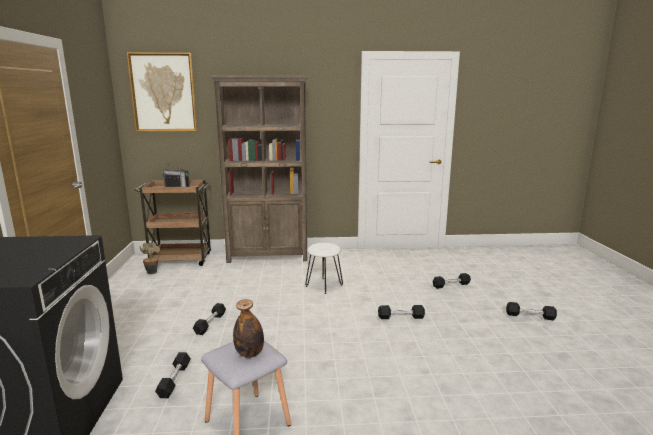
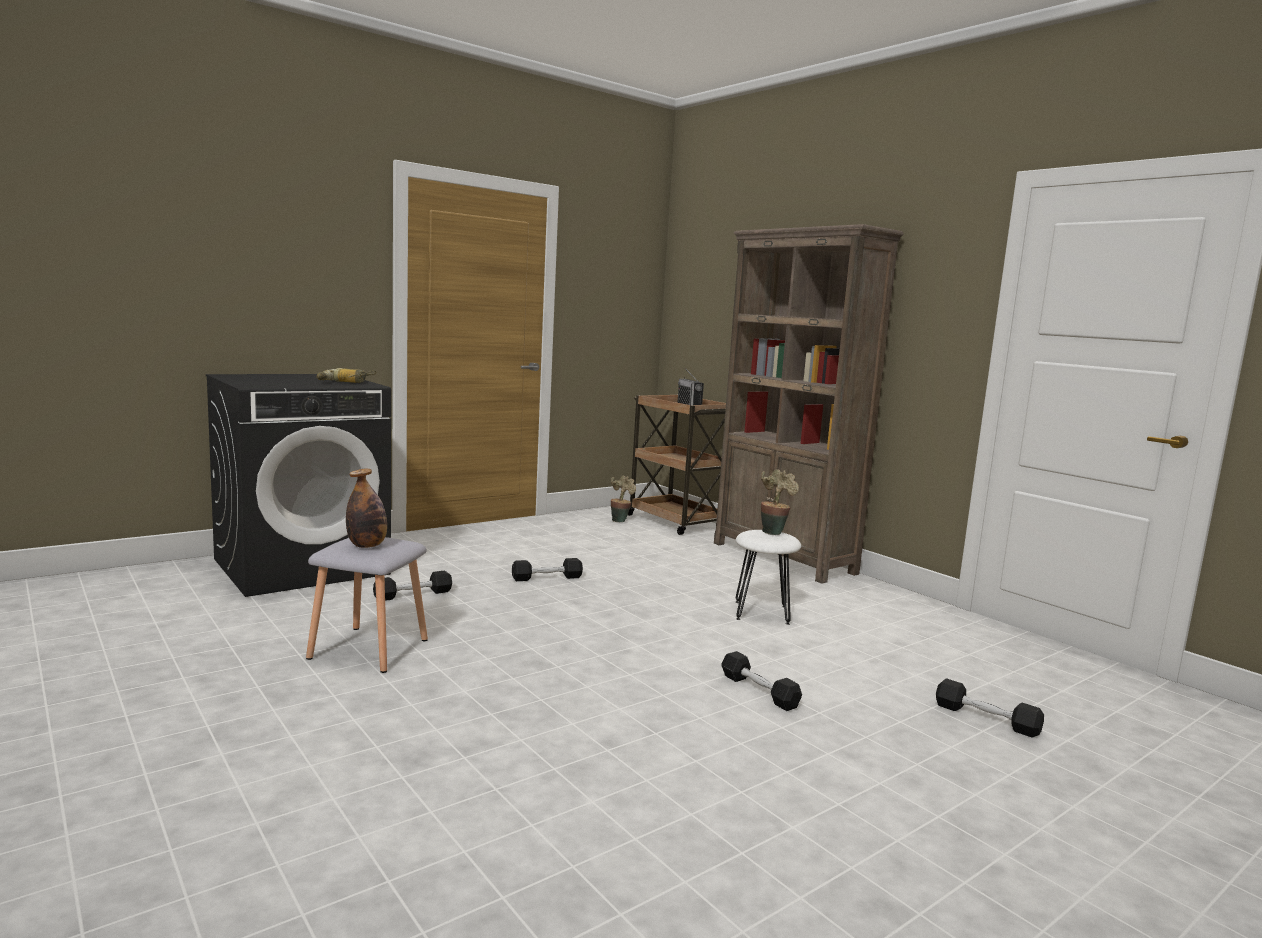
camera: 55 degrees right, 5 degrees down
picture [127,53,197,132] -> none
black dumbbell [506,302,557,320] -> none
none -> power drill [317,368,376,383]
none -> potted plant [761,469,799,535]

